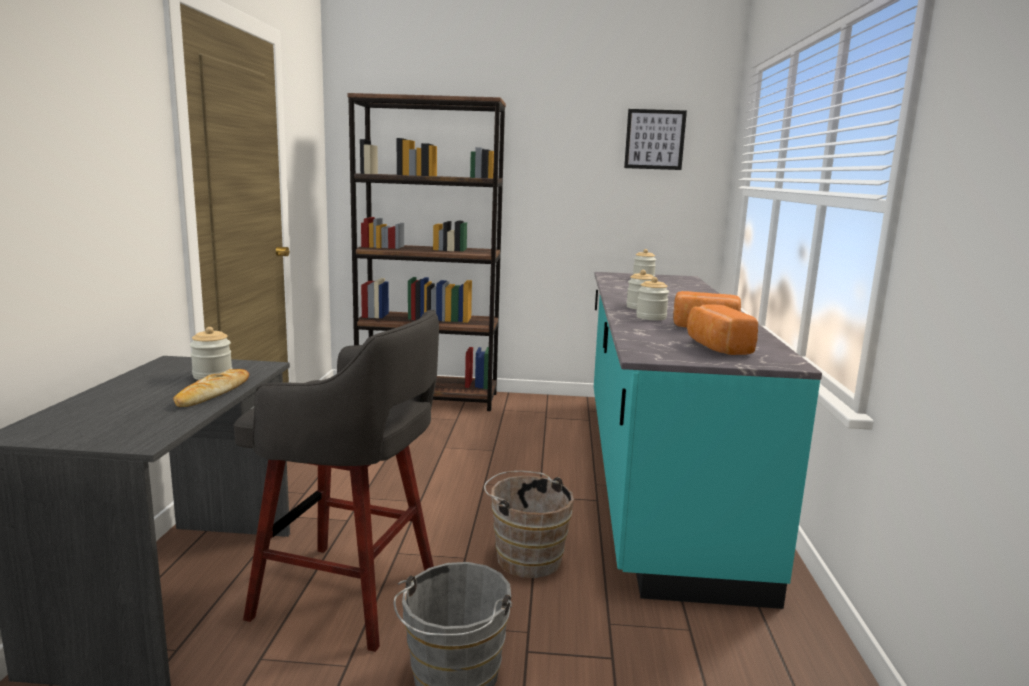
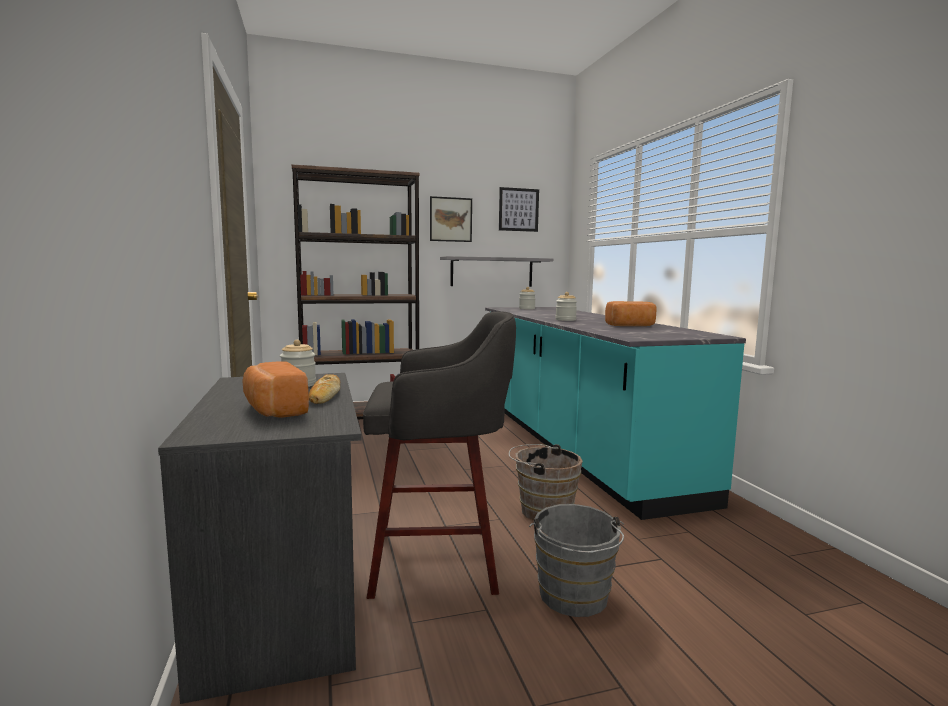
camera: 20 degrees left, 5 degrees down
jar [636,277,669,320] -> none
bread [687,305,758,355] -> bread moved to [242,361,309,418]
none -> picture [430,196,472,242]
none -> grey shelf [440,256,553,287]

